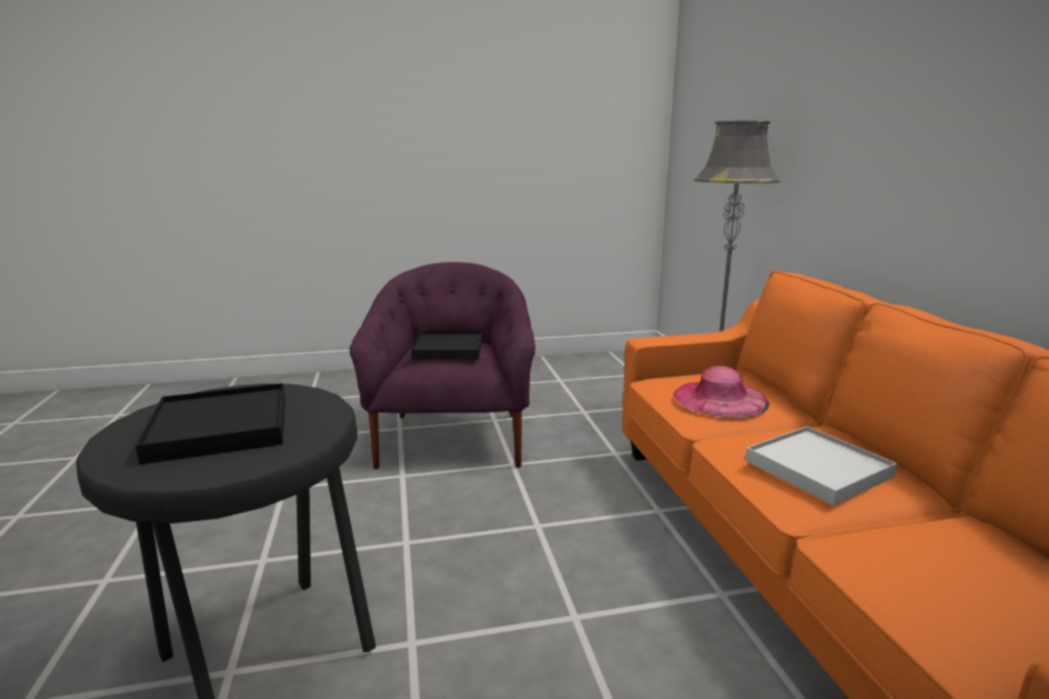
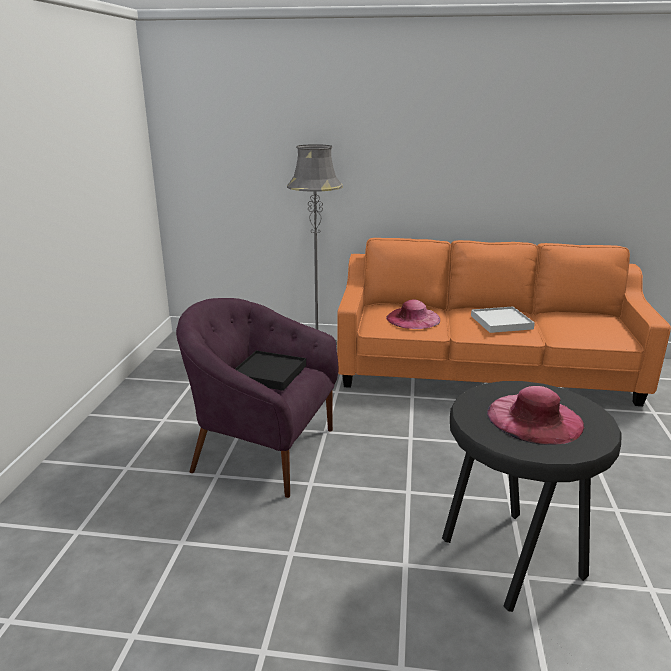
camera: 70 degrees left, 5 degrees up
black tray [135,383,285,465] -> pink hat [487,386,584,445]

